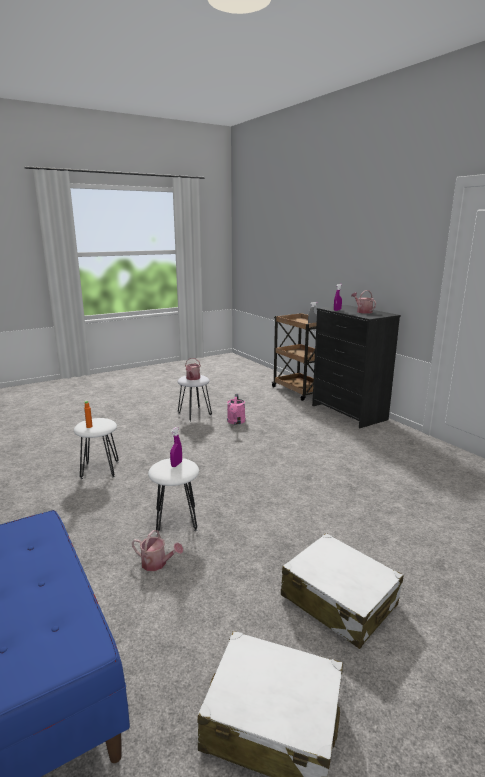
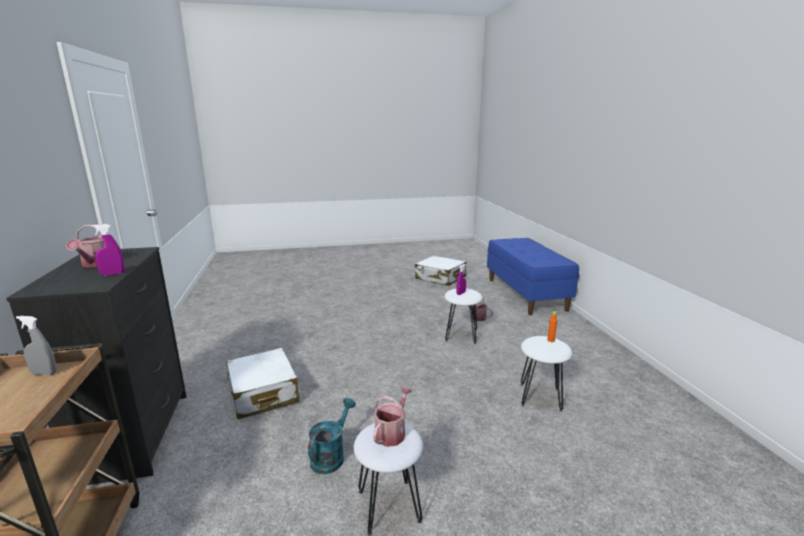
camera: 160 degrees left, 0 degrees up
pink watering can [227,394,245,424] -> turquoise watering can [308,398,356,474]
white suitcase [281,533,403,649] -> white suitcase moved to [226,348,300,419]

